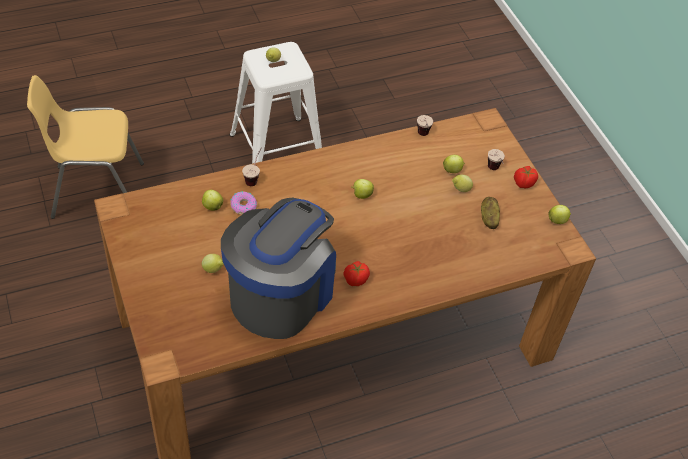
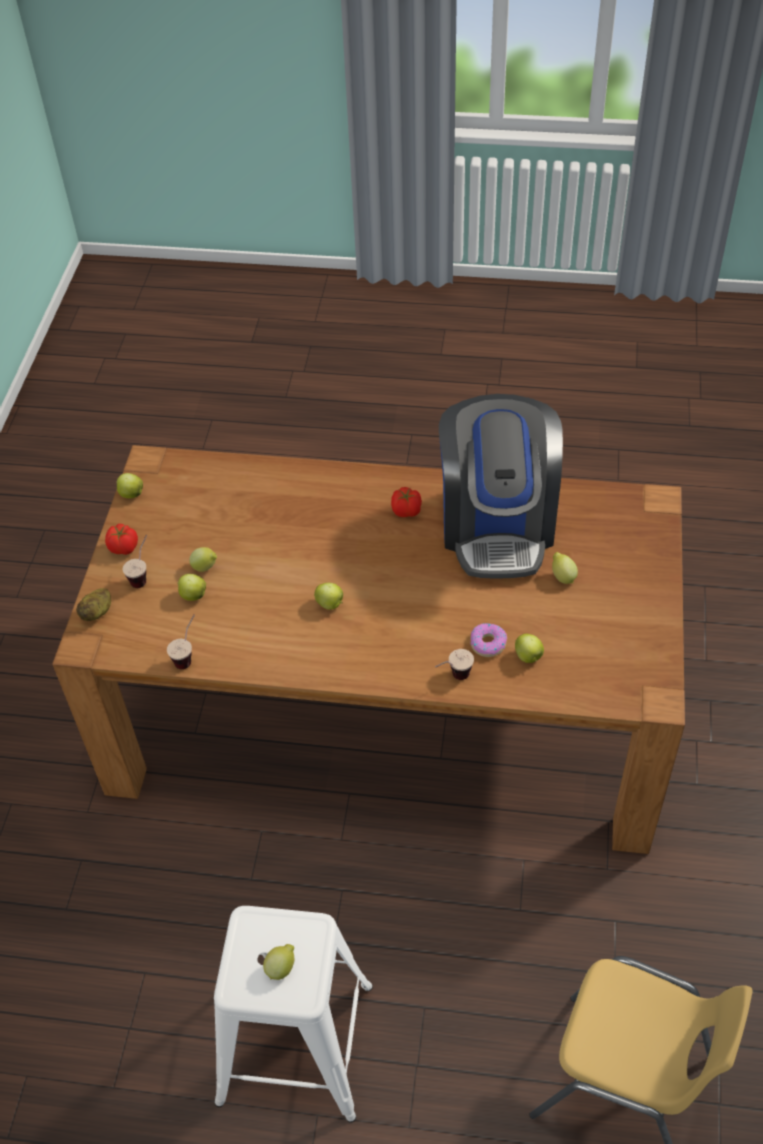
camera: 145 degrees left, 0 degrees up
coffee machine [221,198,336,339] -> coffee machine turned 60 degrees counterclockwise [439,394,563,578]
potato [481,197,500,229] -> potato moved to [76,588,111,621]

